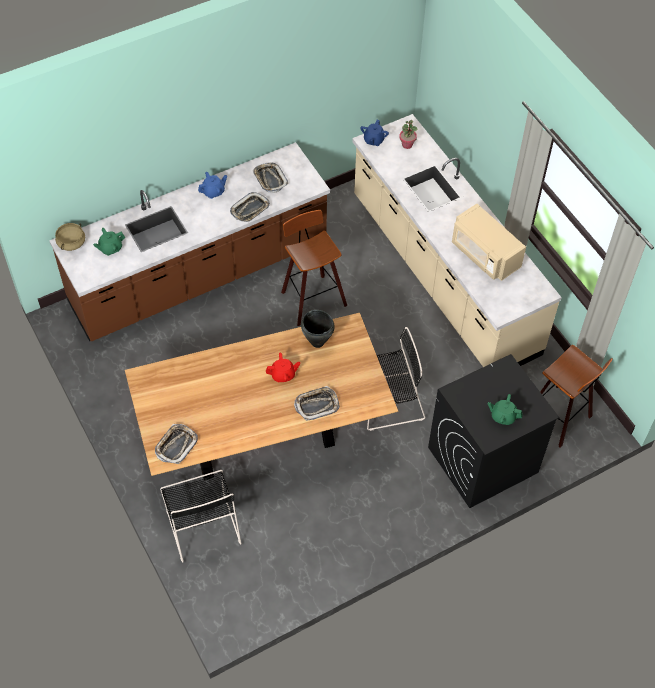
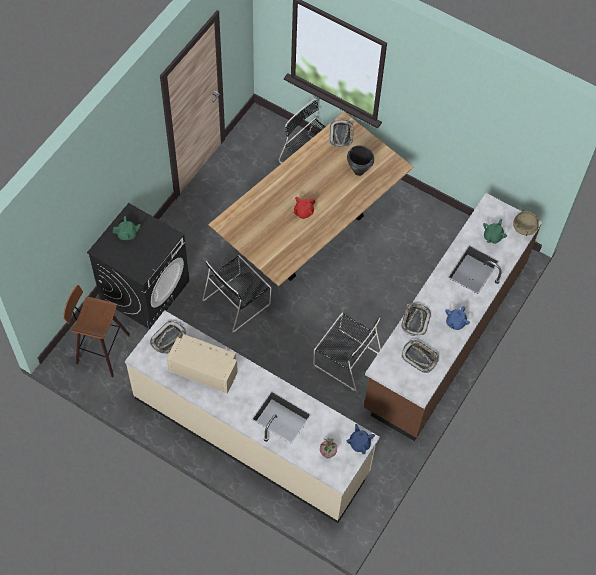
camera: 150 degrees right, 5 degrees up
stool [281,210,347,326] -> black chair [313,313,381,391]
tray [294,386,340,421] -> tray moved to [150,321,186,354]
black cooking pot [301,310,335,348] -> black cooking pot moved to [347,145,374,176]

